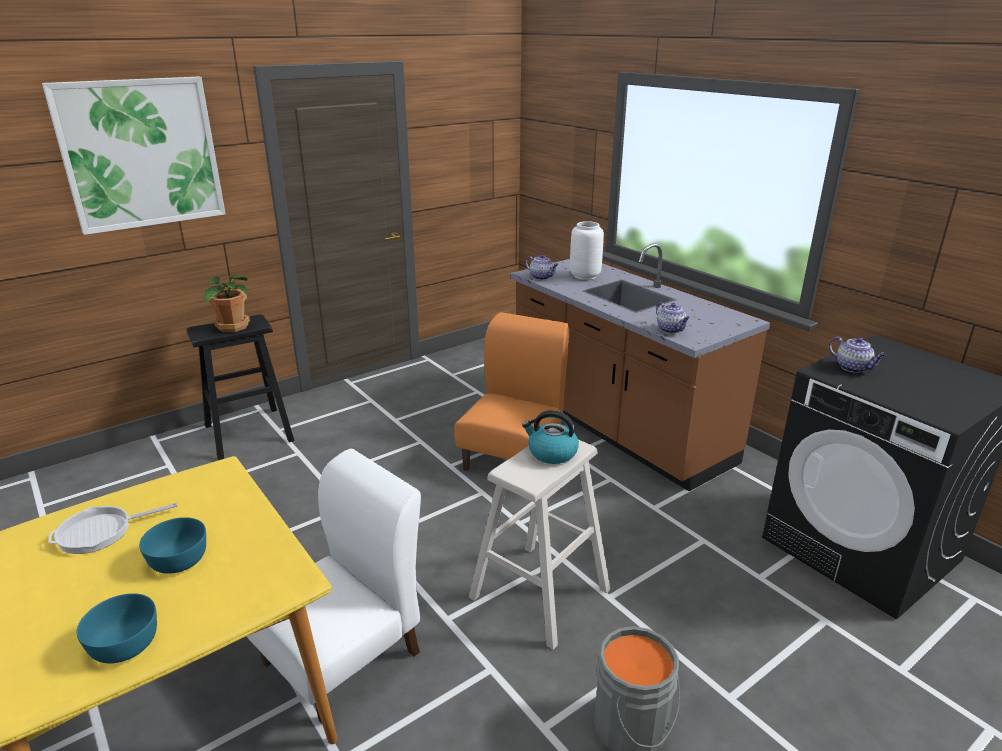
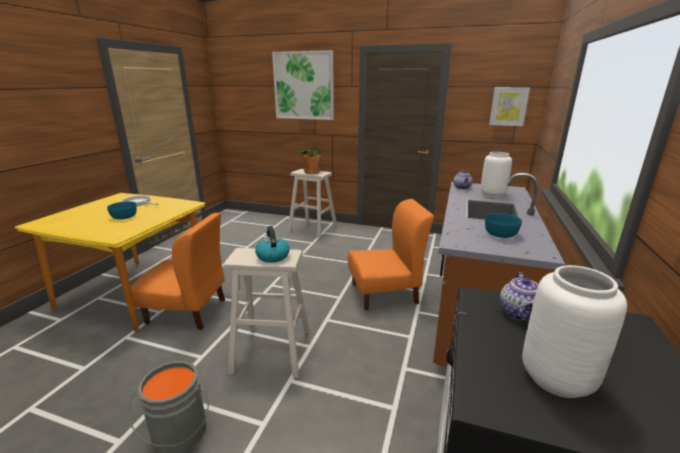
camera: 55 degrees right, 5 degrees down
turquoise bowl [77,593,157,663] -> turquoise bowl moved to [485,213,522,238]
black stool [187,315,294,460] -> beige stool [288,169,337,238]
white chair [247,449,421,724] -> orange chair [130,213,225,330]
teapot [656,302,690,333] -> none
none -> picture [489,87,530,126]
none -> white vase [522,265,627,398]

